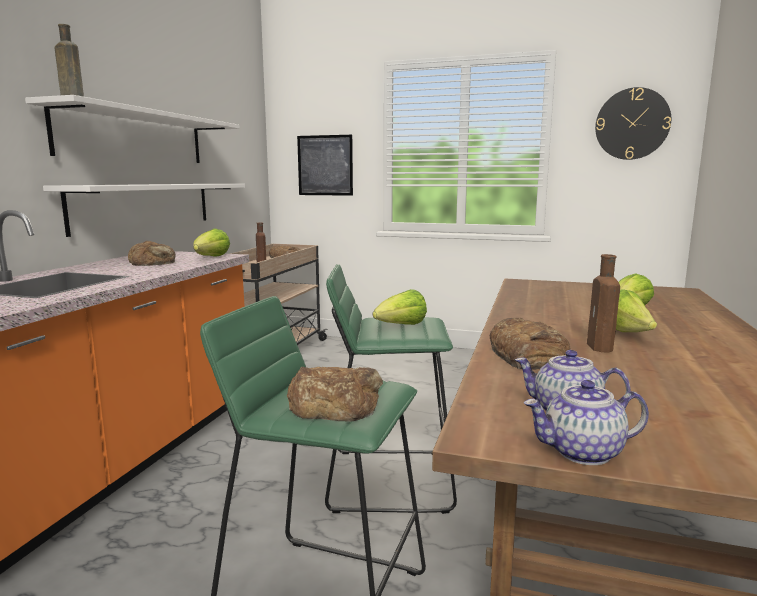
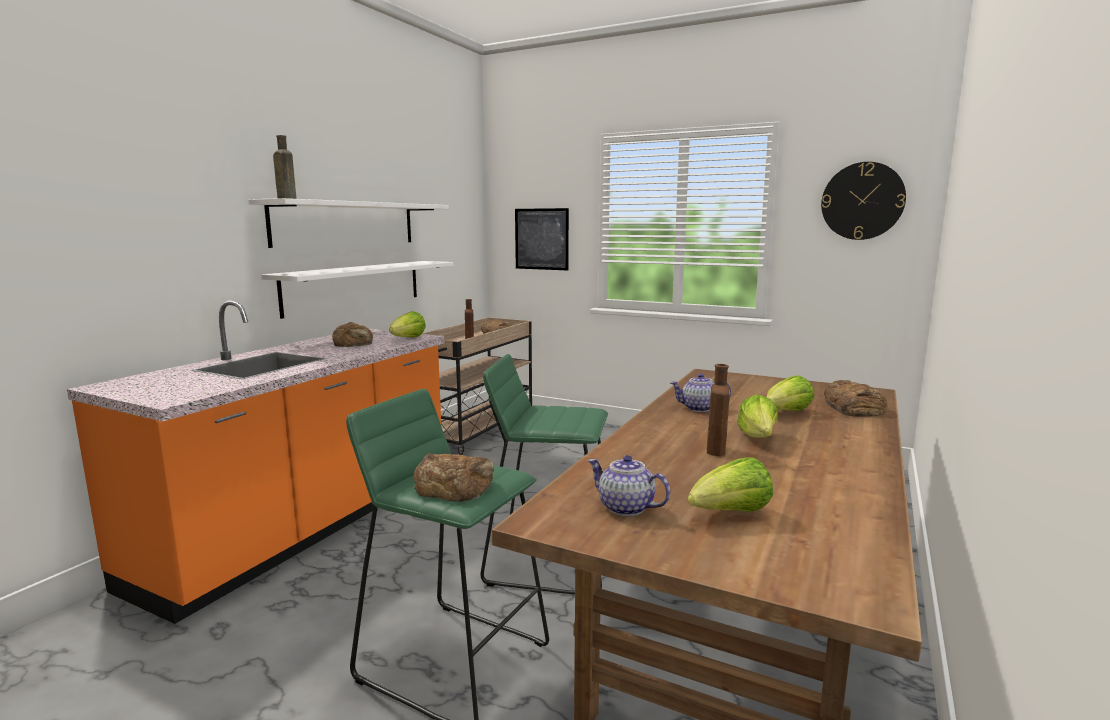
camera: 10 degrees right, 0 degrees up
lettuce [373,289,427,325] -> lettuce moved to [688,457,773,512]
bread [490,318,571,369] -> bread moved to [824,380,888,417]
teapot [524,380,649,465] -> teapot moved to [670,373,732,412]

